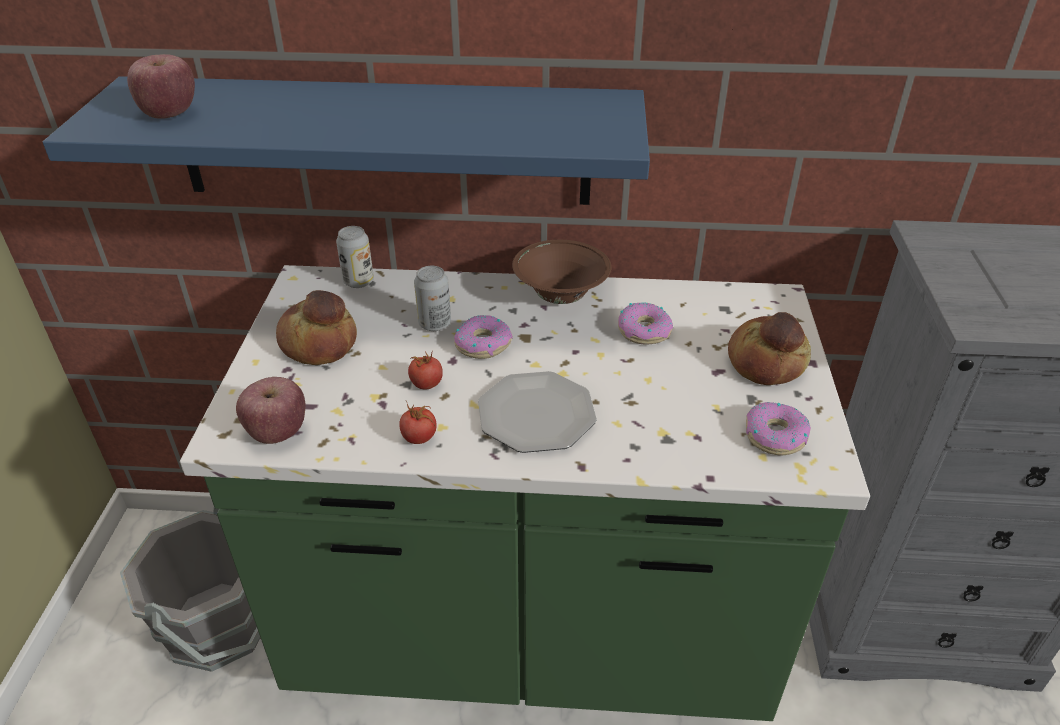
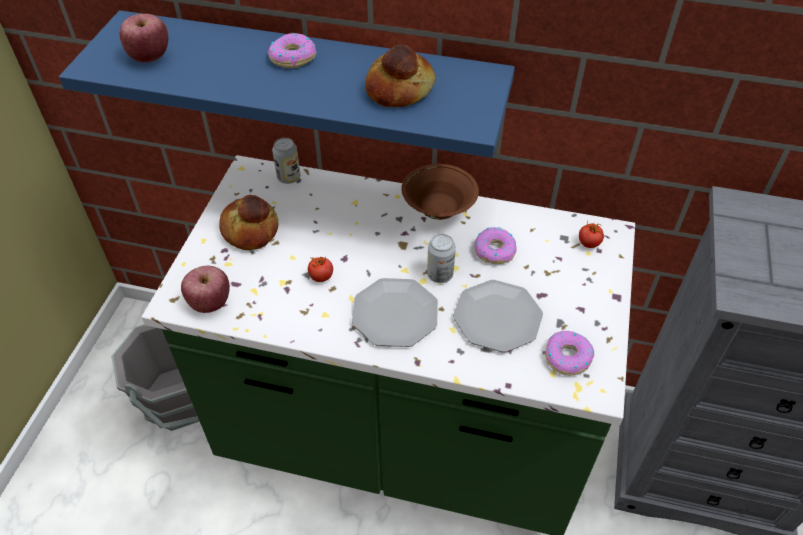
camera: 10 degrees right, 10 degrees up
tomato [399,401,437,444] -> tomato moved to [579,220,604,248]
can [414,266,451,331] -> can moved to [427,234,456,283]
donut [454,315,513,359] -> donut moved to [268,33,316,68]
bread [728,312,811,385] -> bread moved to [365,45,435,107]
none -> plate [453,280,543,352]

